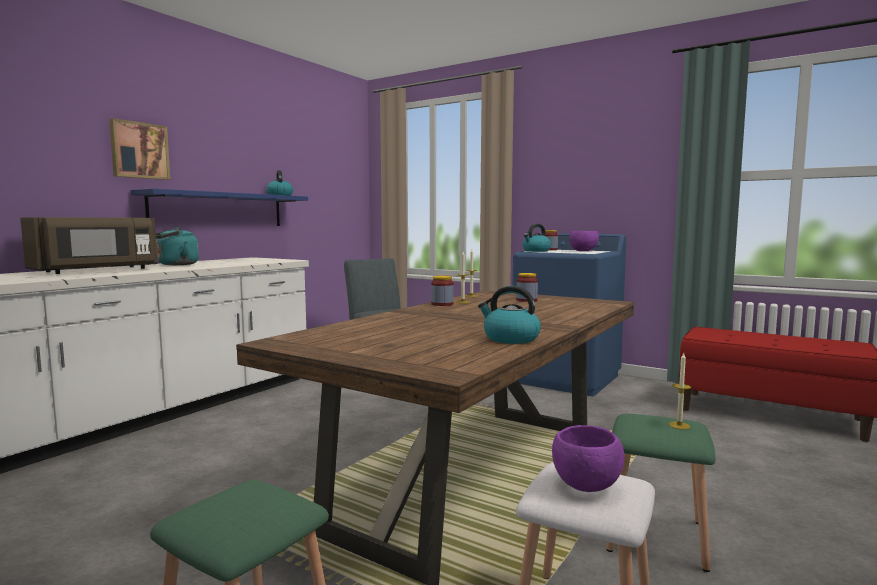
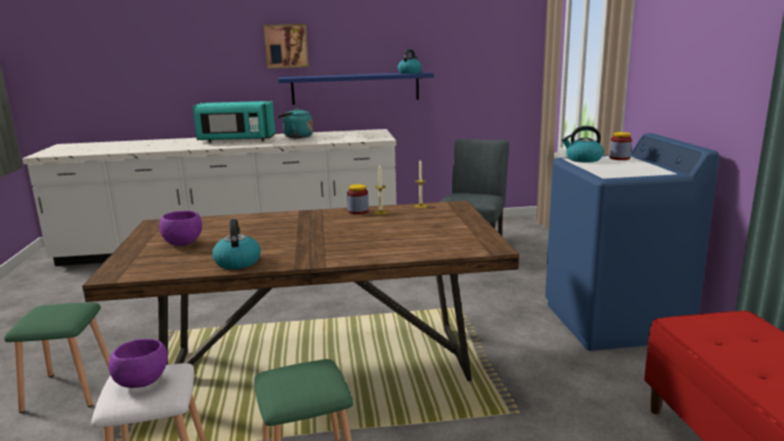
camera: 50 degrees right, 10 degrees up
brown microwave [20,217,157,274] -> turquoise microwave [193,101,276,142]
jar [516,273,538,302] -> none
purple bowl [569,231,599,251] -> purple bowl moved to [159,211,202,246]
candle [669,353,691,430] -> none

